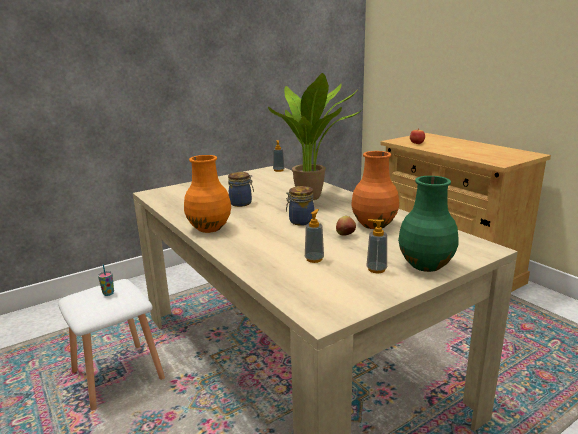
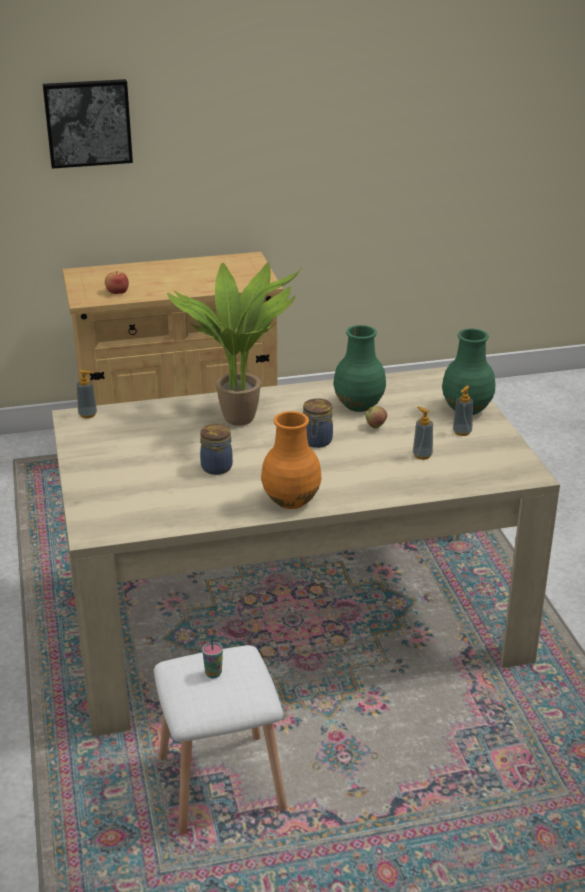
camera: 70 degrees left, 10 degrees up
orange vase [351,151,399,229] -> green vase [333,325,386,412]
none -> picture [43,79,133,169]

